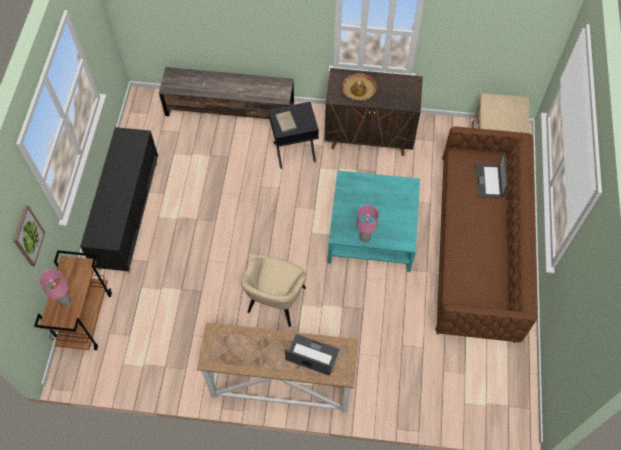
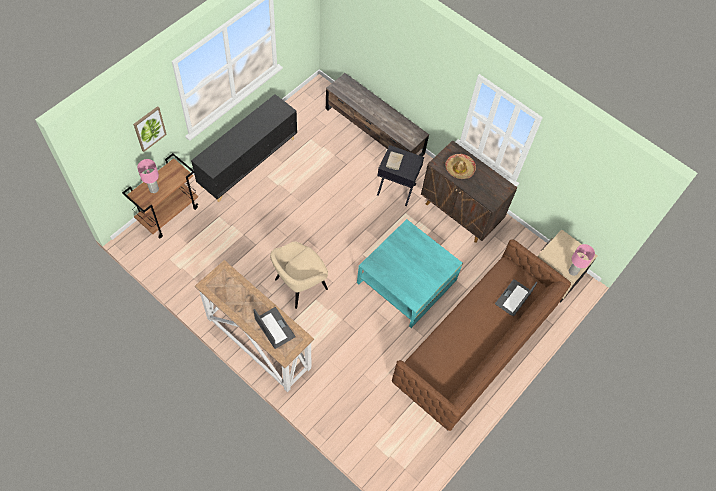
camera: 30 degrees right, 0 degrees up
pink table lamp [356,205,379,242] -> pink table lamp moved to [569,244,595,276]

